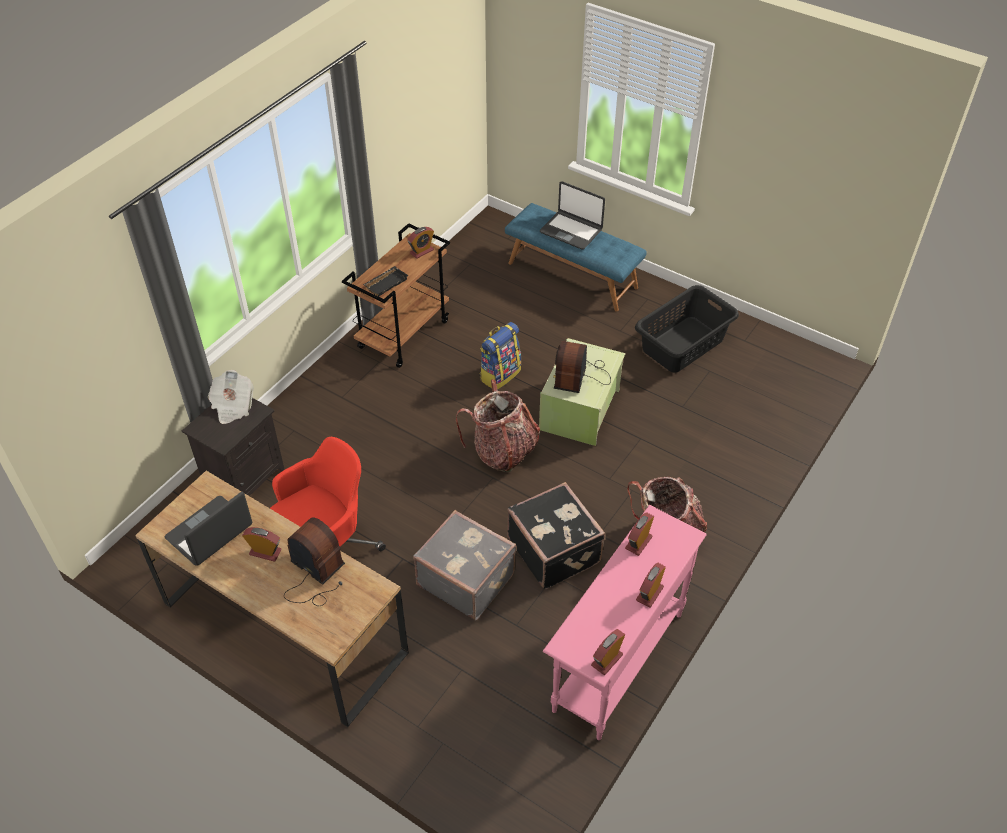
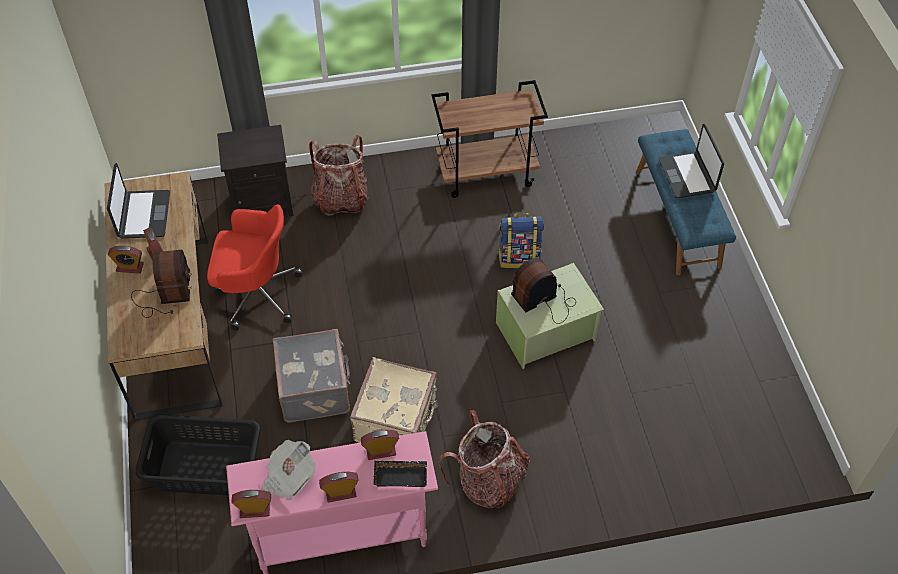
camera: 45 degrees right, 5 degrees up
laptop [165,492,253,566] -> laptop turned 90 degrees clockwise [107,163,170,239]
newspaper [208,370,254,424] -> newspaper moved to [262,440,316,500]
black tray [363,266,409,297] -> black tray moved to [373,460,427,487]
alarm clock [407,227,434,259] -> alarm clock moved to [108,245,144,273]
backpack [456,379,540,472] -> backpack moved to [309,135,368,216]
black suitcase [507,482,605,589] -> beige suitcase [350,357,439,443]
black laundry basket [635,285,739,373] -> black laundry basket moved to [136,415,261,495]

